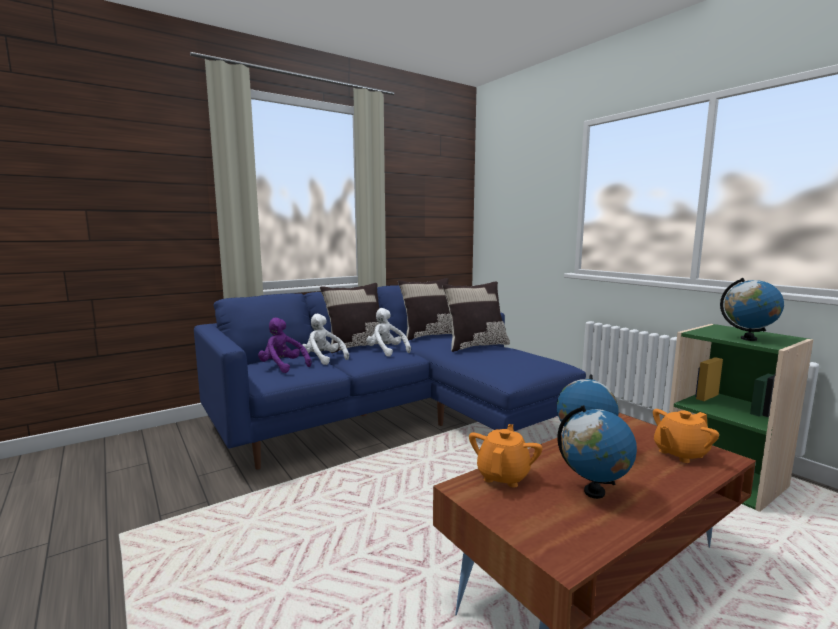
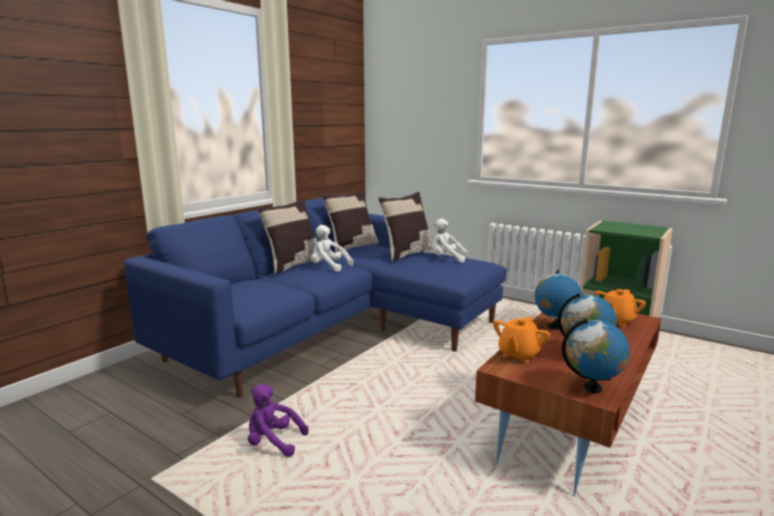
camera: 20 degrees left, 5 degrees up
purple plush toy [258,317,311,373] -> purple plush toy moved to [248,384,309,457]
white plush toy [303,314,349,365] -> white plush toy moved to [432,219,469,263]
orange teapot [469,424,542,488] -> orange teapot turned 150 degrees counterclockwise [493,316,550,362]
globe [720,278,784,341] -> globe moved to [562,318,630,394]

